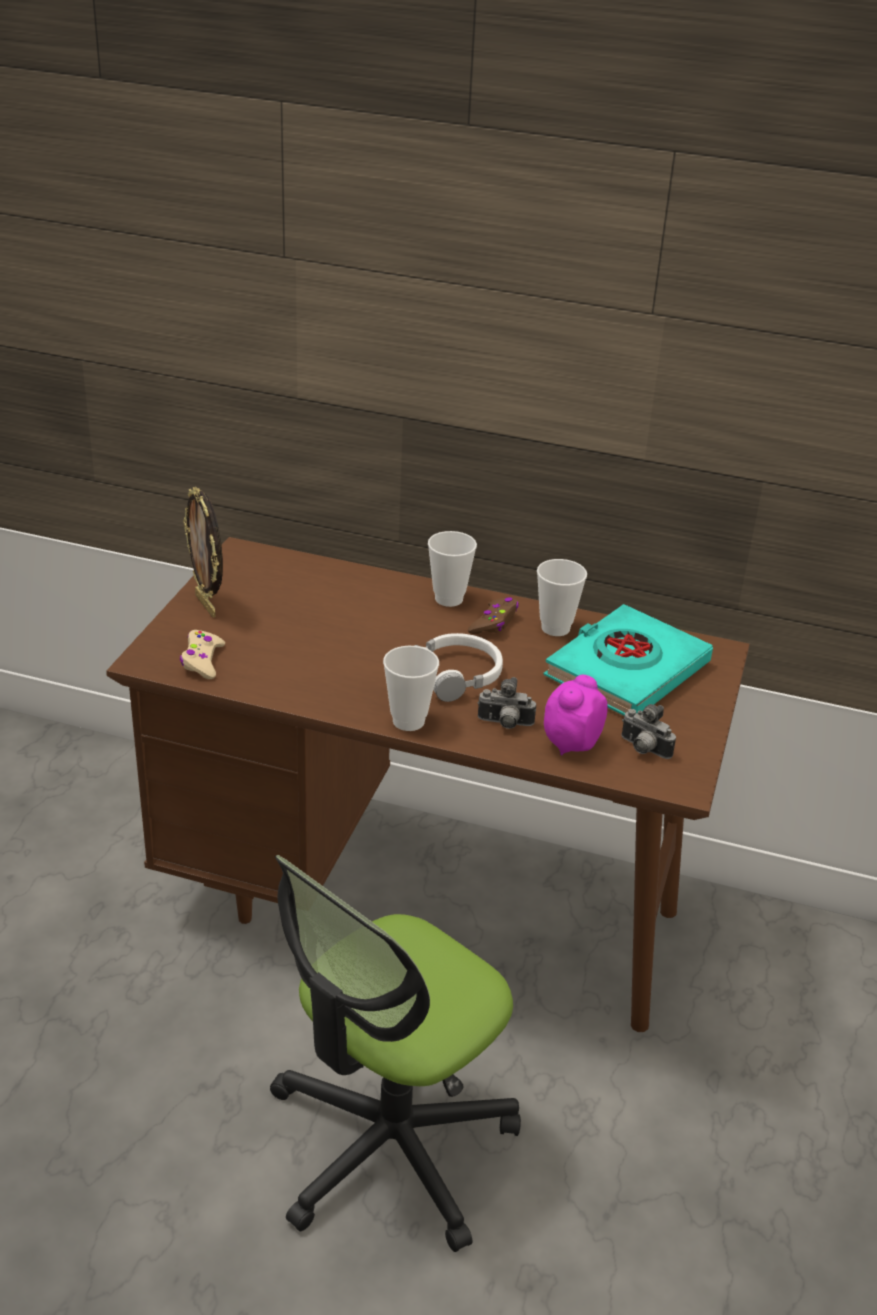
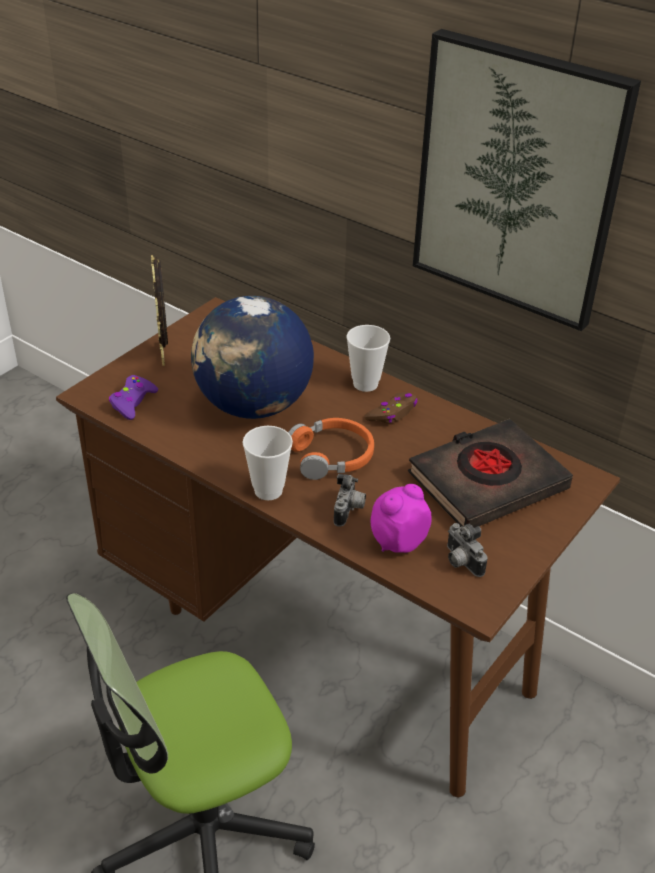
camera: 20 degrees right, 5 degrees up
beige game controller [180,630,225,679] -> purple game controller [109,375,158,420]
white headphones [414,633,503,702] -> orange headphones [288,418,374,480]
camera [478,677,536,729] -> camera turned 105 degrees counterclockwise [334,474,366,527]
cup [537,559,587,636] -> none
turquoise book [543,604,713,716] -> black book [408,419,573,528]
none -> globe [191,296,314,419]
none -> picture [413,29,641,331]

